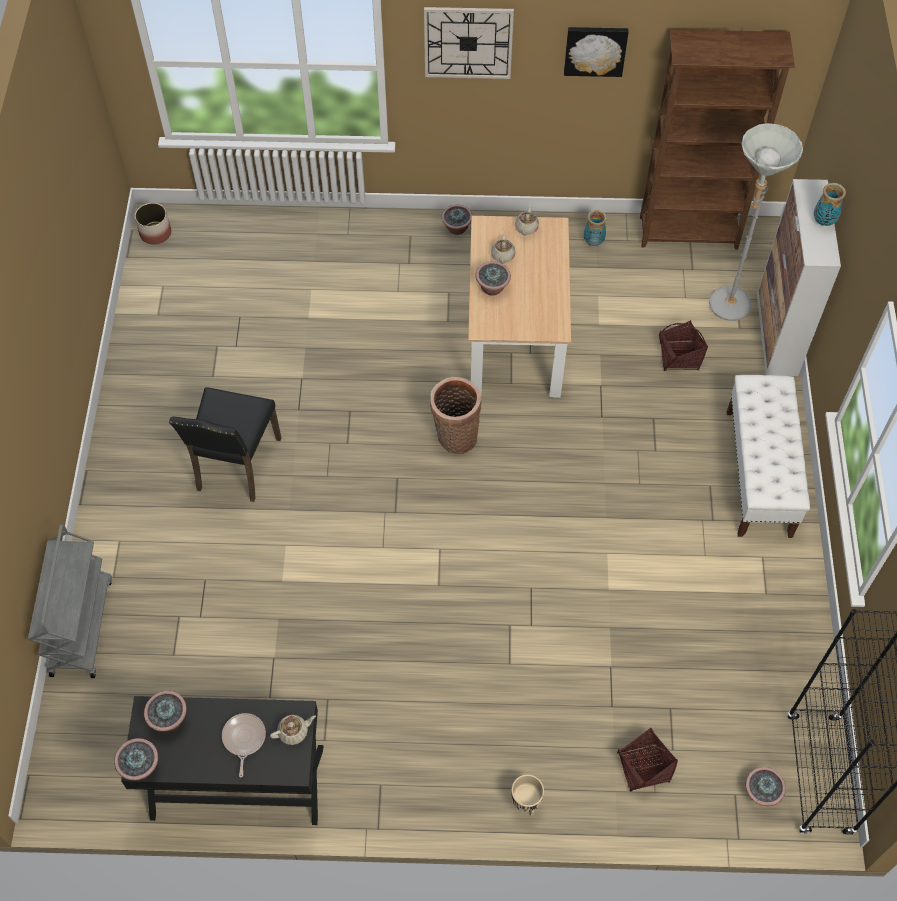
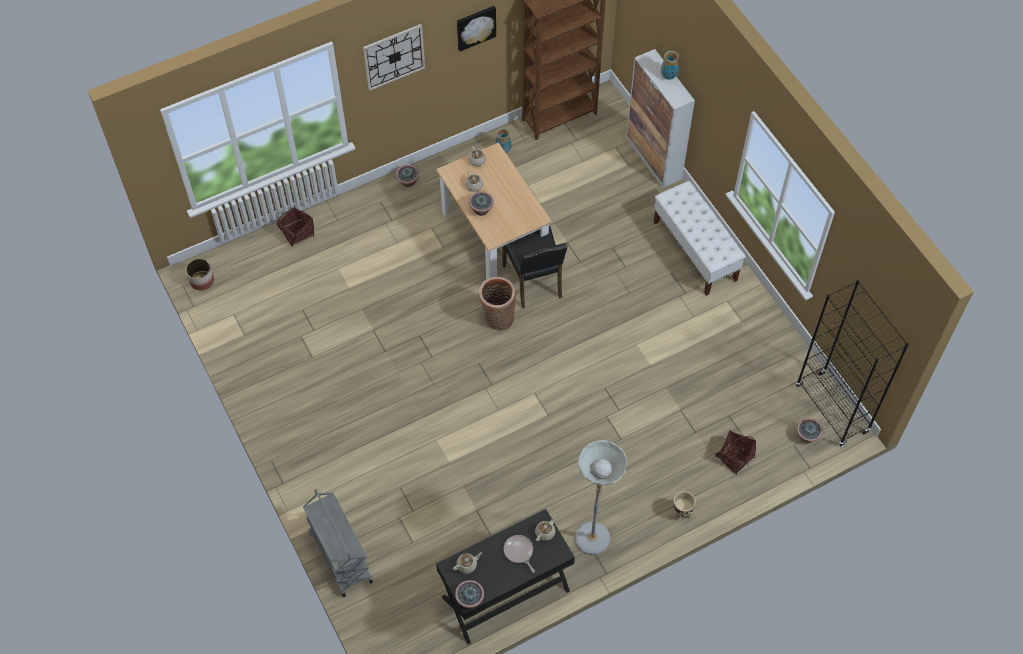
camera: 30 degrees left, 0 degrees up
potted plant [144,691,187,732] -> beige teapot [453,552,482,574]
black chair [169,387,281,502] -> black chair moved to [502,226,568,308]
basket [659,320,708,371] -> basket moved to [277,206,315,247]
grey floor lamp [709,123,803,321] -> grey floor lamp moved to [575,440,627,555]

